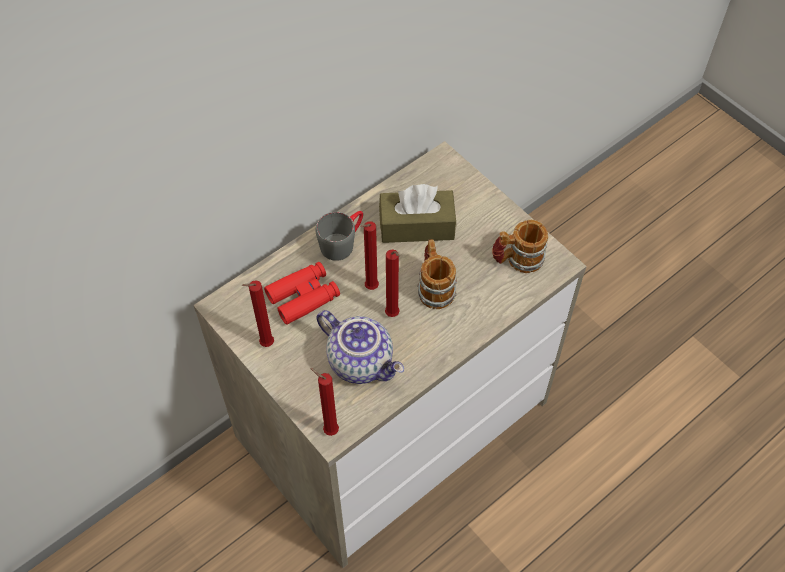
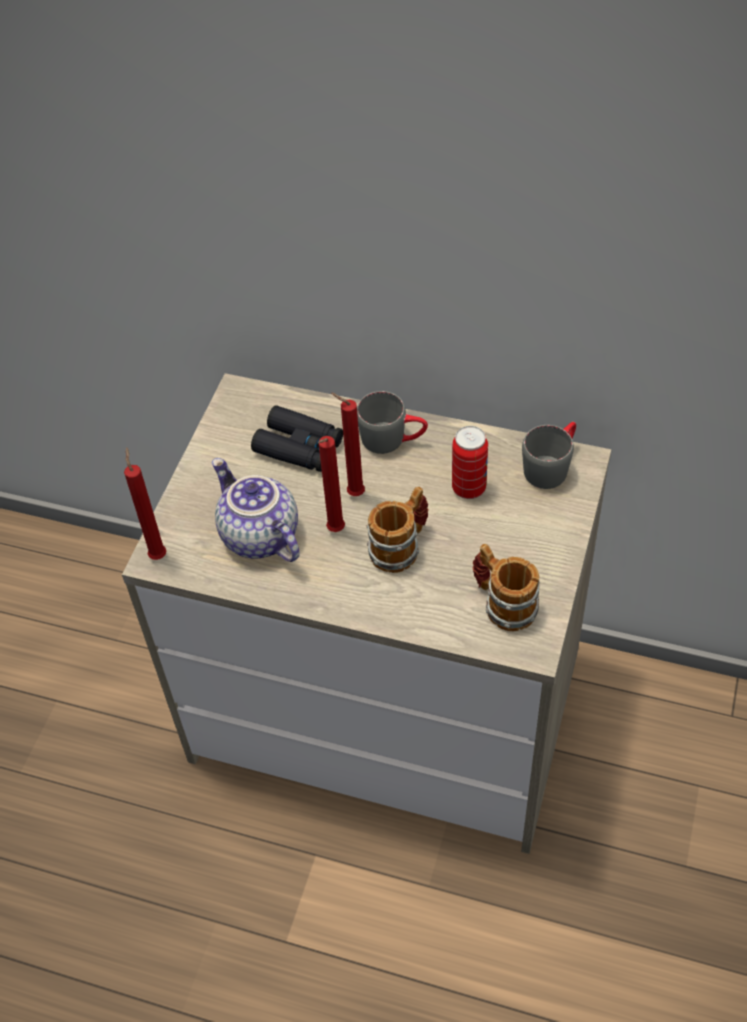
camera: 60 degrees right, 5 degrees down
red candle [242,280,274,347] -> none
red binoculars [264,262,340,325] -> black binoculars [251,406,343,472]
teapot [316,310,404,384] -> teapot turned 135 degrees clockwise [212,458,299,562]
brown tissue box [379,184,456,243] -> can [452,426,488,499]
none -> grey mug [522,422,576,489]

